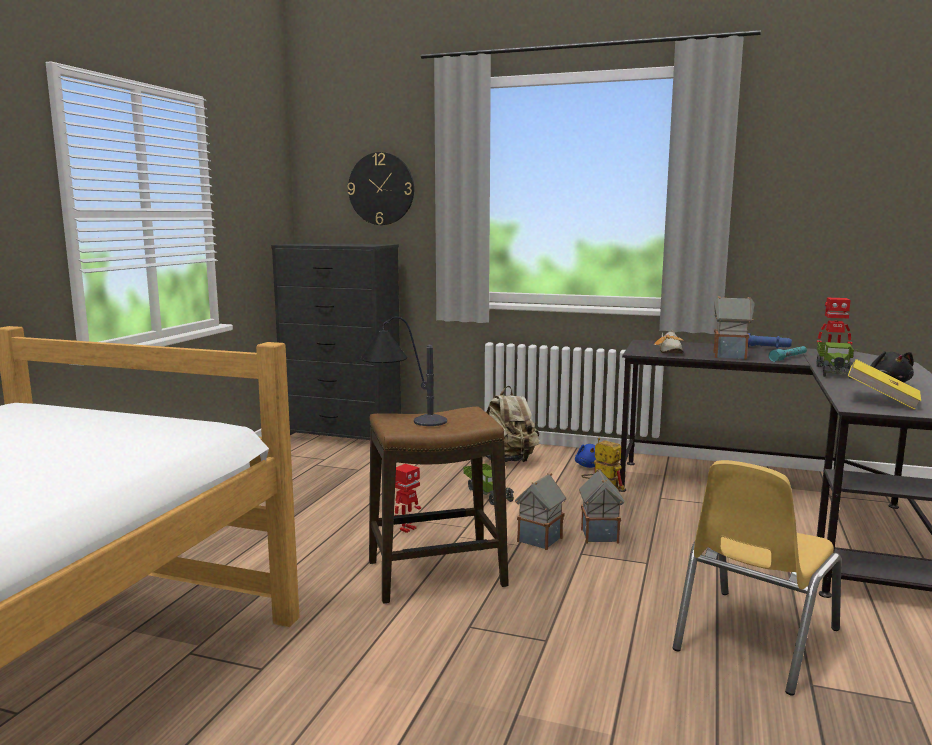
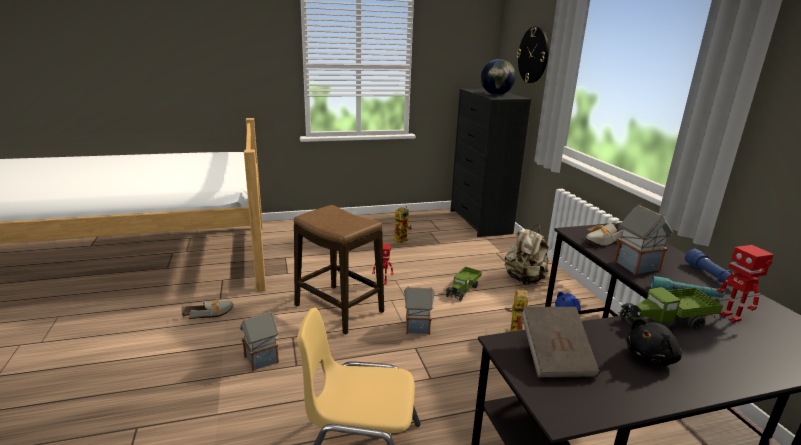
camera: 55 degrees right, 10 degrees up
table lamp [361,317,447,426] -> none
toy house [579,469,624,544] -> toy house moved to [239,310,279,372]
yellow book [848,359,921,410] -> brown book [521,307,600,378]
none -> shoe [181,300,233,319]
none -> toy robot [394,206,412,244]
none -> globe [481,59,516,95]

